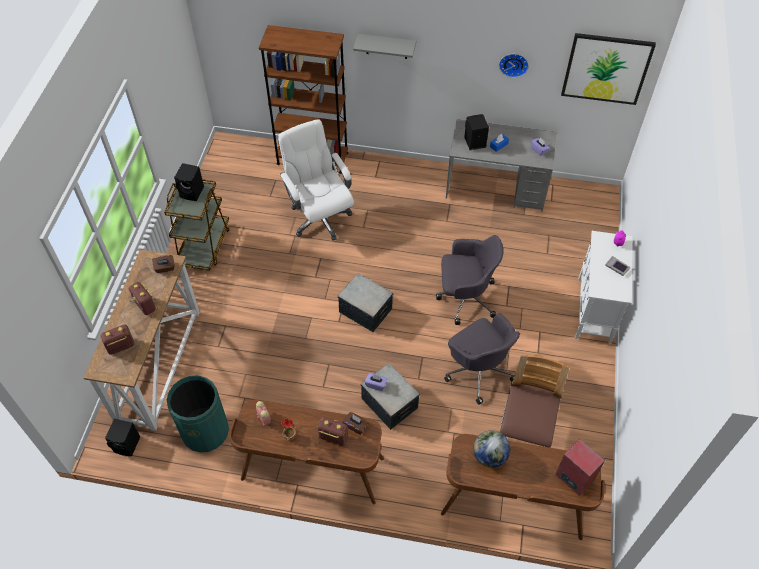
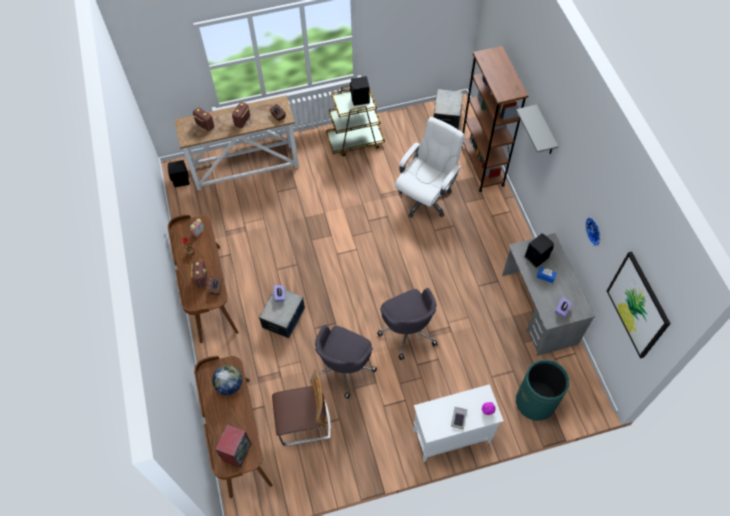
camera: 65 degrees right, 5 degrees up
green trash can [167,375,229,453] -> green trash can moved to [516,360,569,421]
storage box [338,273,393,332] -> storage box moved to [434,89,463,129]

